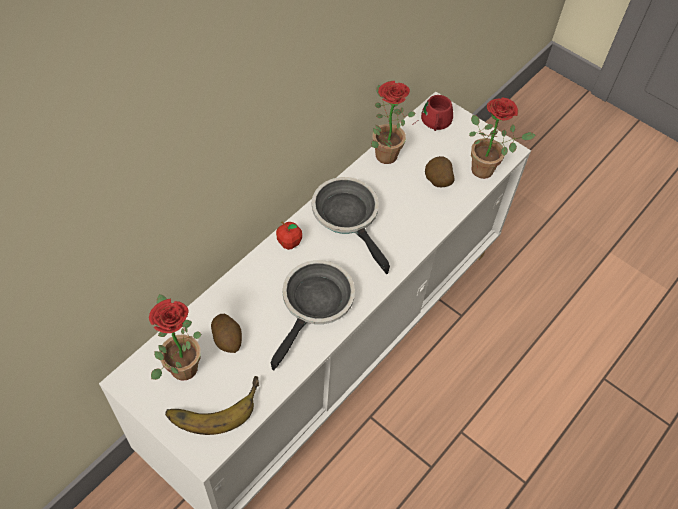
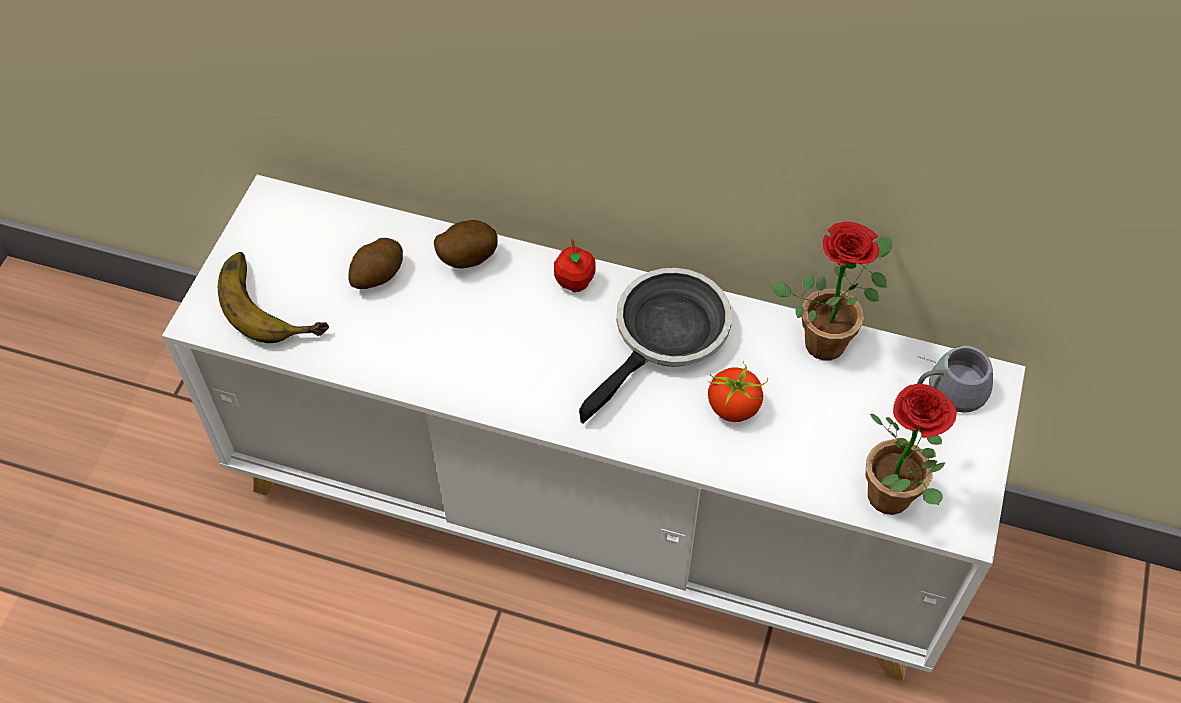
camera: 70 degrees right, 0 degrees up
potted plant [149,294,201,381] -> none
frying pan [271,260,355,371] -> none
red mug [412,95,453,131] -> grey mug [917,345,993,413]
potato [425,156,455,187] -> potato moved to [434,220,498,268]
none -> tomato [708,361,768,422]

